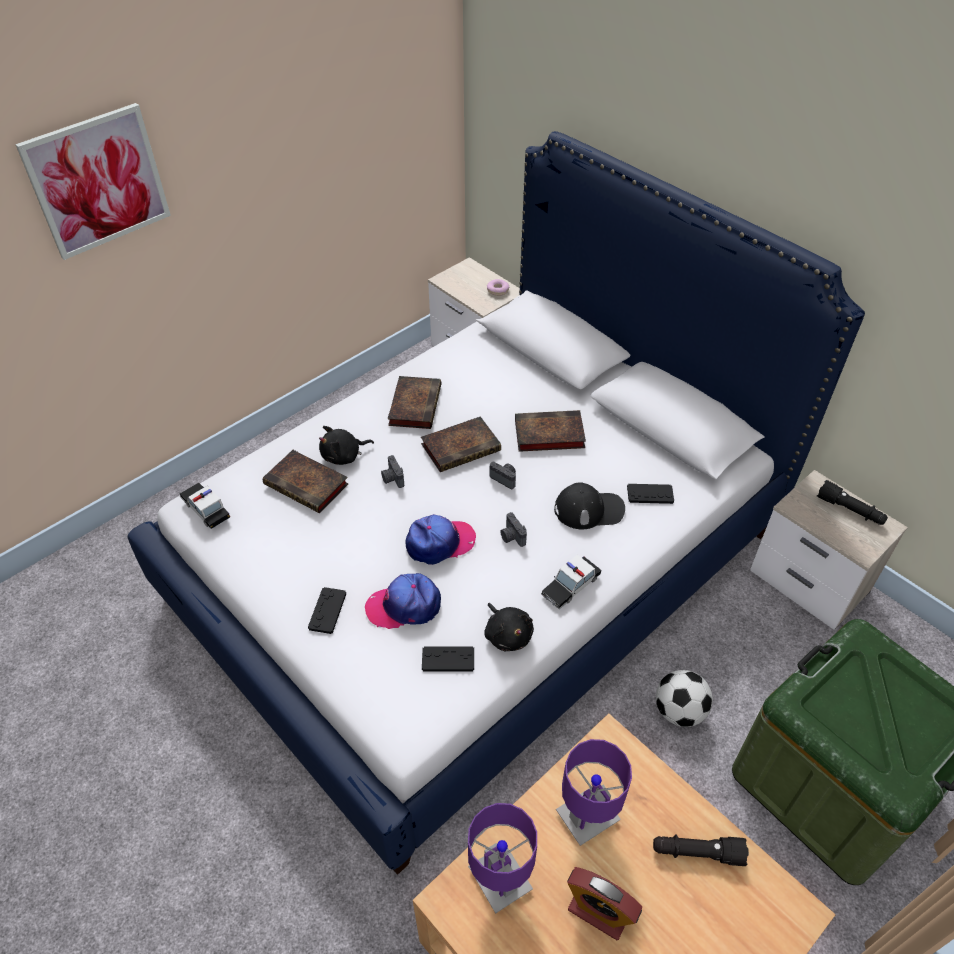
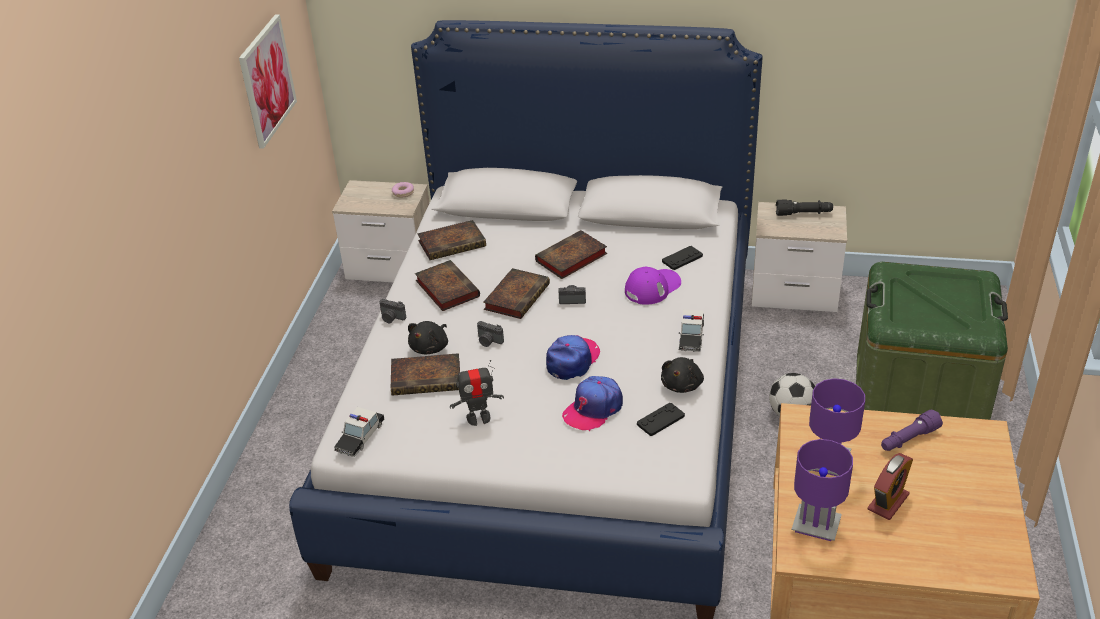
camera: 35 degrees left, 10 degrees down
picture [15,103,171,260] -> picture moved to [239,14,297,149]
toy car [180,482,230,529] -> toy car turned 75 degrees counterclockwise [334,407,384,457]
black game controller [308,587,346,634] -> none
black plush toy [484,603,534,651] -> black plush toy turned 90 degrees clockwise [661,357,704,393]
camera [500,512,527,547] -> camera moved to [379,299,406,323]
black cap [554,482,625,529] -> purple cap [625,266,681,305]
alarm clock [567,867,642,940] -> alarm clock turned 45 degrees counterclockwise [868,453,913,520]
black flashlight [653,834,749,866] -> purple flashlight [881,409,943,451]
none -> book [417,220,486,260]
none -> toy robot [450,360,504,426]

